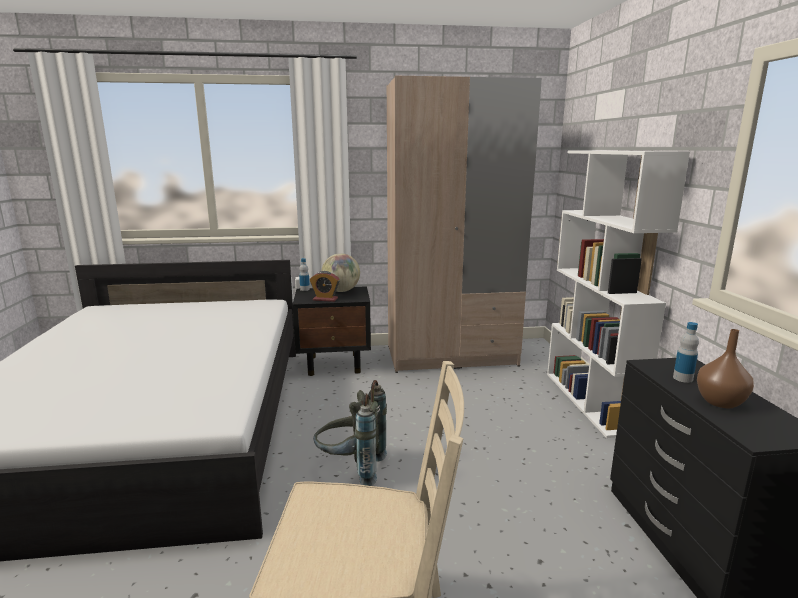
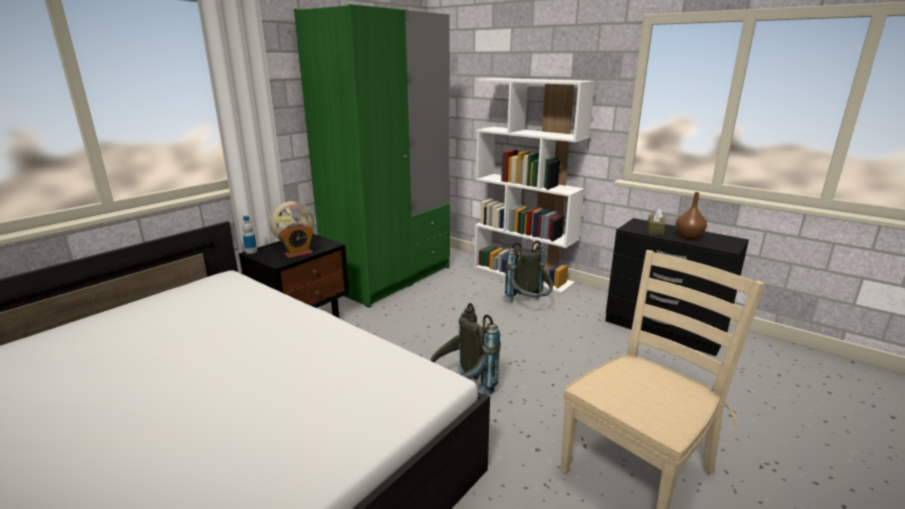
camera: 45 degrees left, 5 degrees up
beige wardrobe [387,76,542,373] -> green wardrobe [294,4,450,308]
bottle [673,322,699,383] -> brown tissue box [647,209,665,236]
none -> grey backpack [503,241,553,302]

